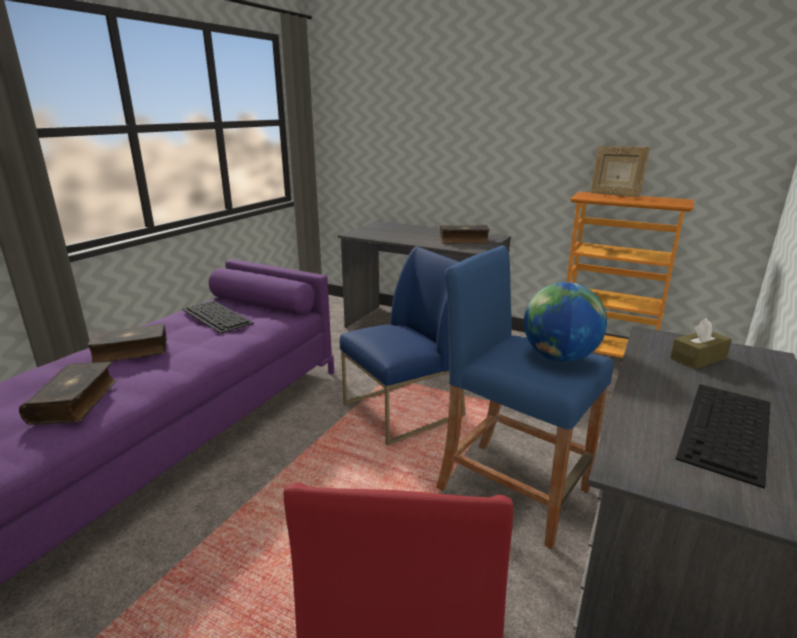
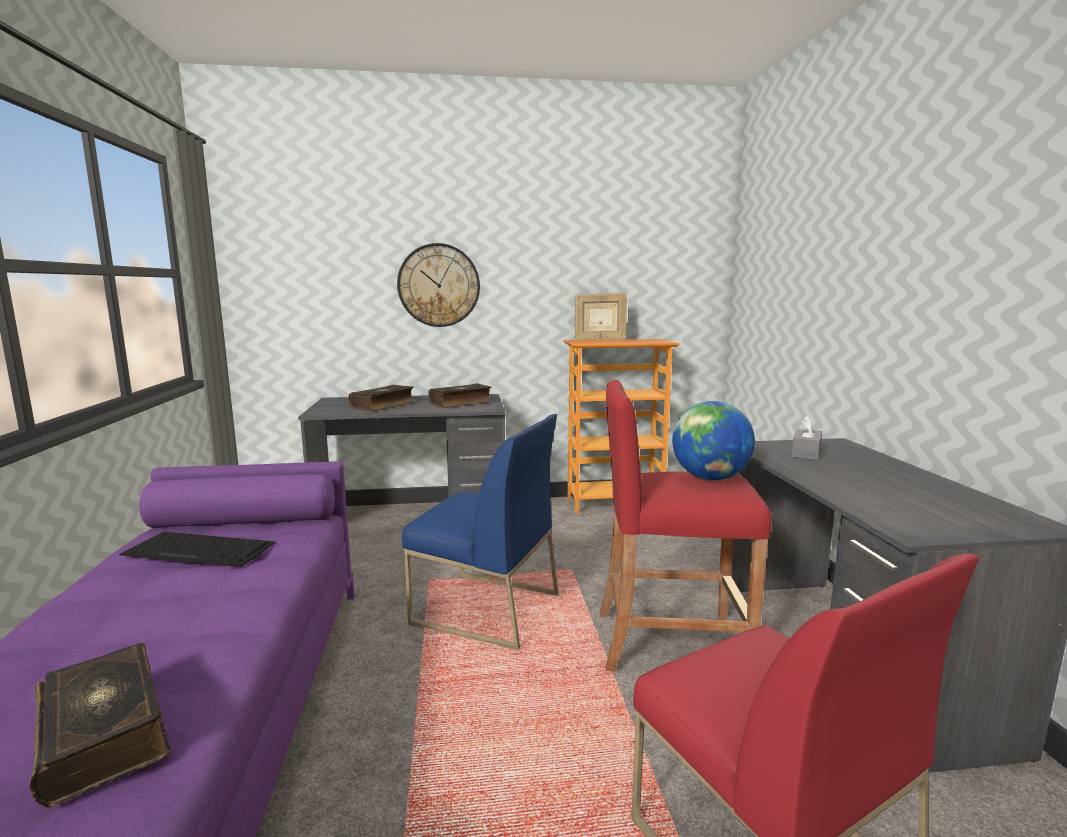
camera: 35 degrees left, 10 degrees down
book [87,323,167,363] -> book moved to [348,385,415,411]
blue chair [340,246,466,445] -> blue chair turned 90 degrees clockwise [402,414,559,650]
blue stool [436,245,614,549] -> red stool [599,380,772,672]
brown tissue box [670,318,732,369] -> grey tissue box [791,415,822,460]
keyboard [675,384,770,489] -> none
none -> wall clock [397,243,480,327]

